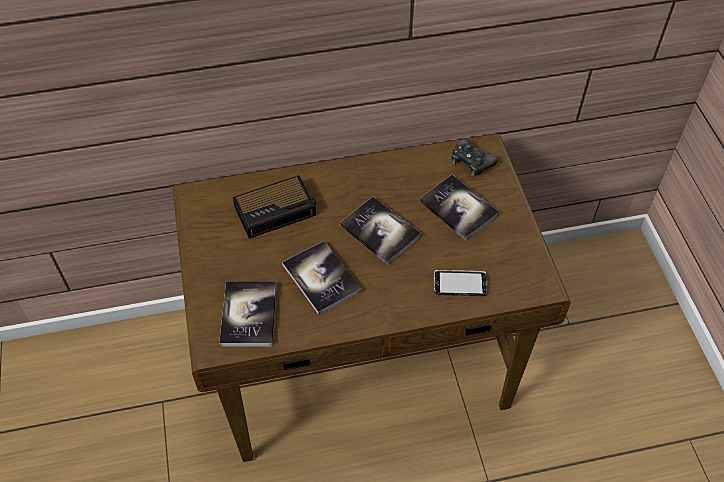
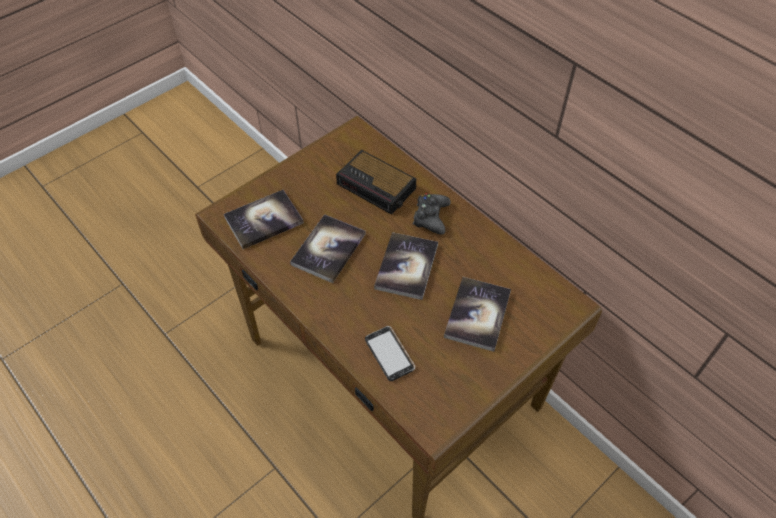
camera: 60 degrees right, 0 degrees up
black game controller [452,138,499,176] -> black game controller moved to [413,193,451,235]

